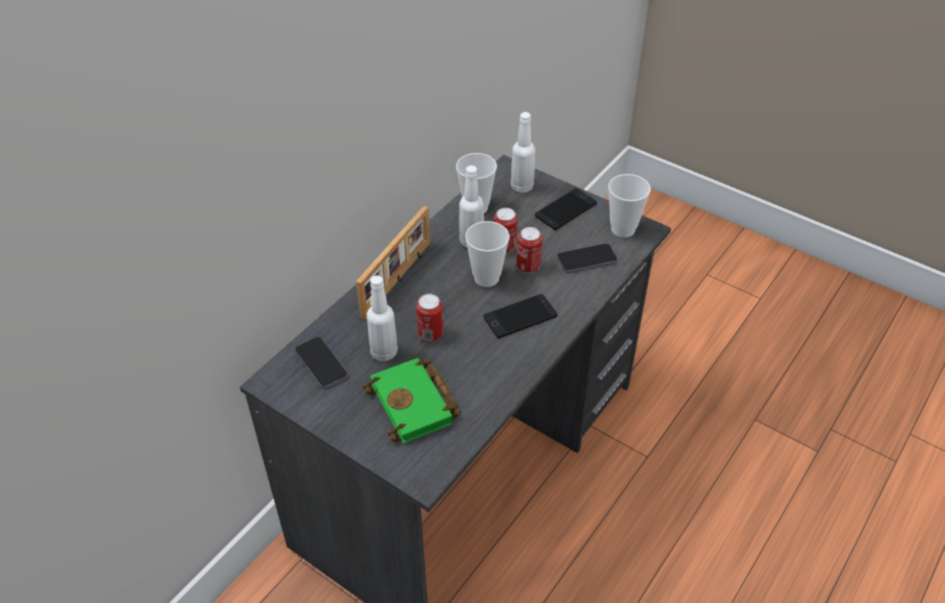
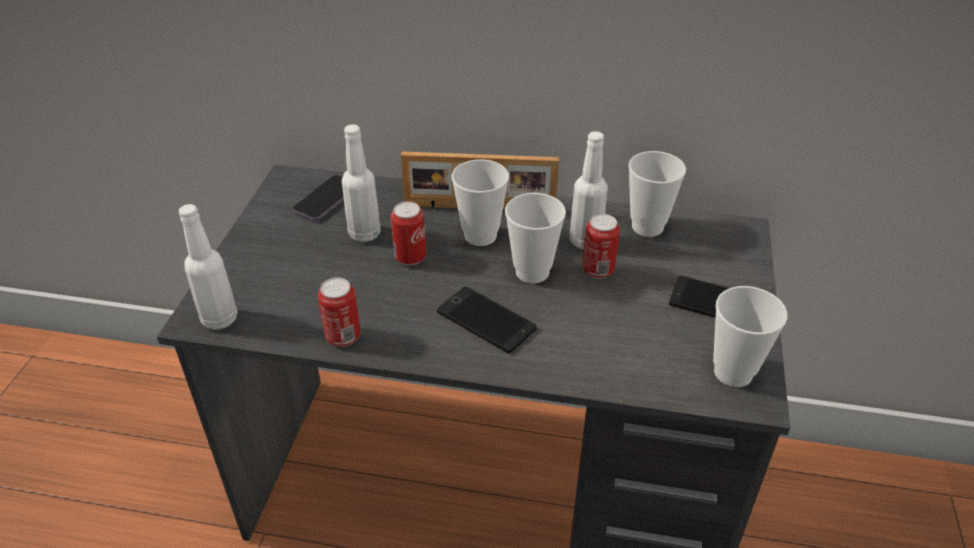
camera: 65 degrees right, 5 degrees down
green book [363,358,461,444] -> none
white bottle [511,112,535,193] -> white bottle moved to [179,204,238,330]
can [517,227,543,274] -> can moved to [318,277,361,347]
phone [557,243,617,273] -> none
none -> cup [452,160,509,246]

